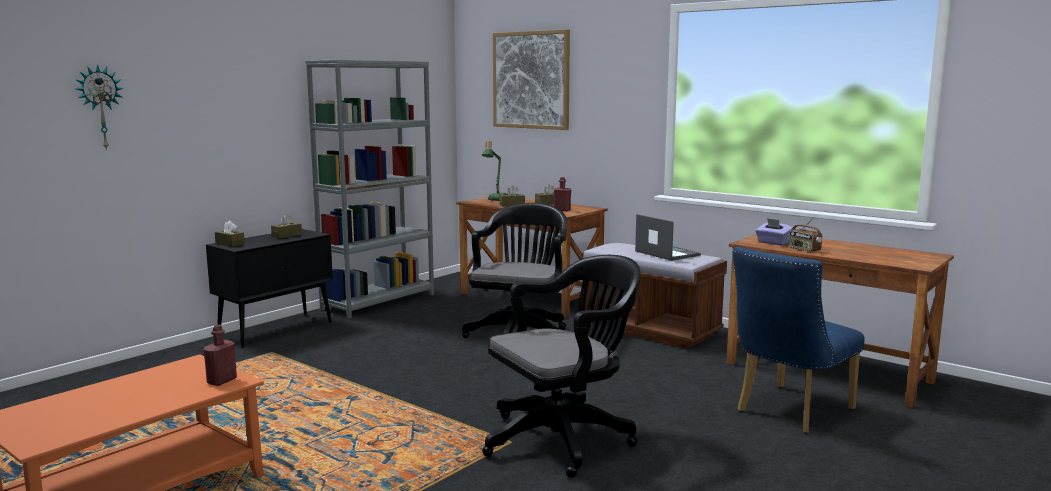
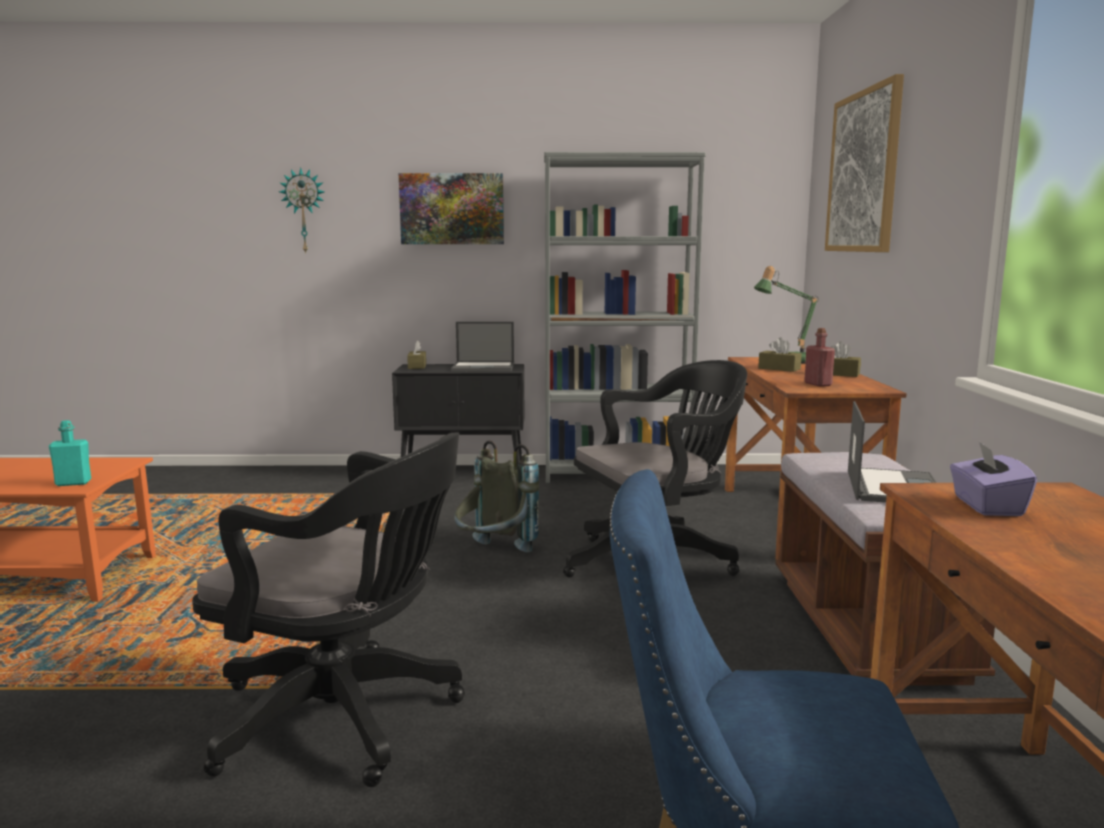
camera: 50 degrees right, 0 degrees up
red bottle [203,325,237,386] -> turquoise bottle [49,420,91,486]
brown tissue box [271,214,302,239] -> laptop [451,322,514,371]
radio [789,216,822,252] -> none
none -> picture [399,173,504,244]
none -> grey backpack [454,440,539,552]

